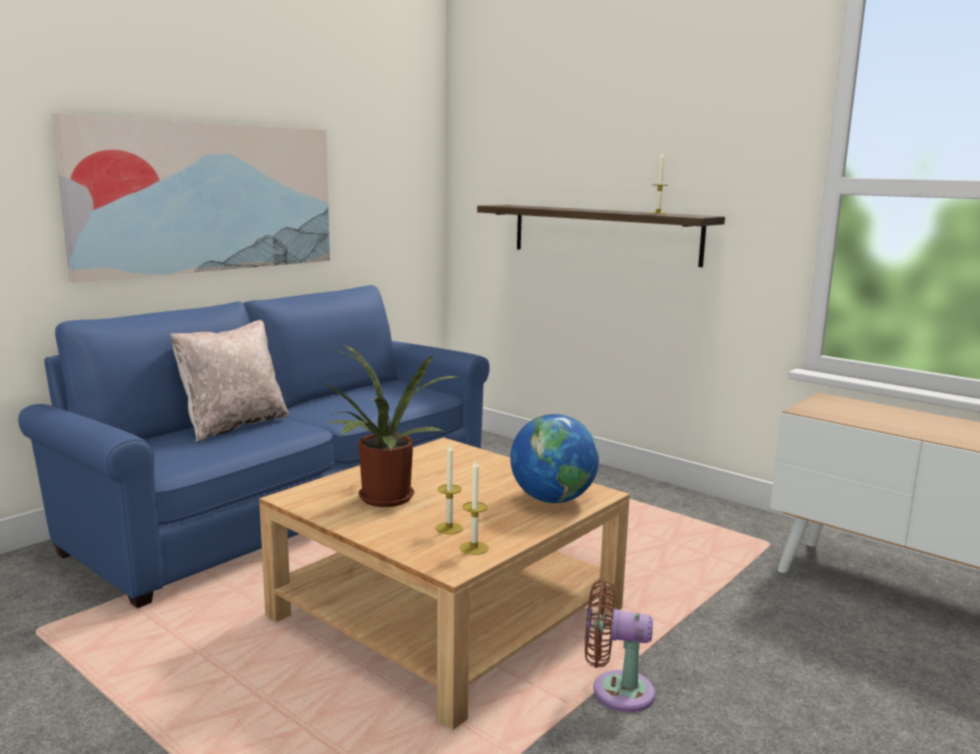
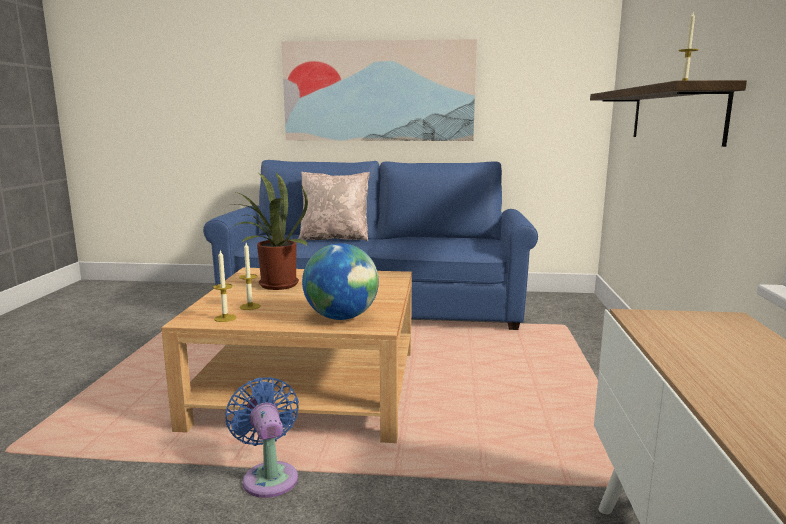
camera: 55 degrees right, 0 degrees up
brown fan [585,580,656,712] -> blue fan [225,377,299,498]

